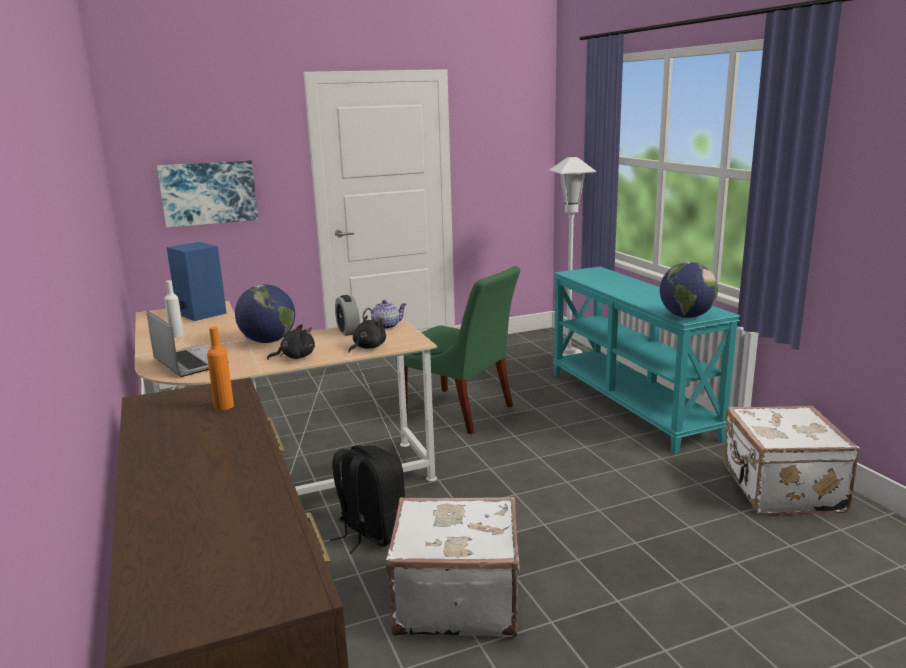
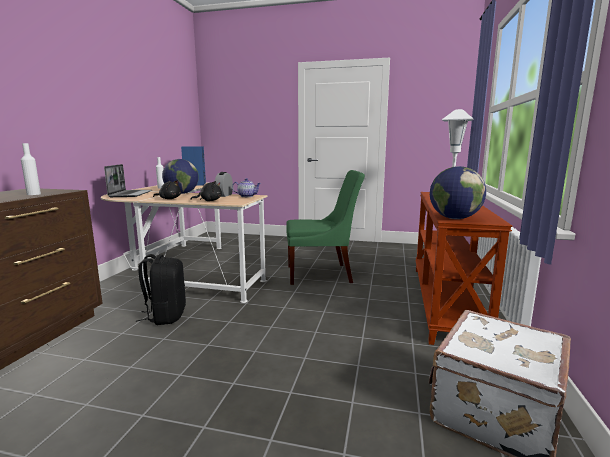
camera: 35 degrees right, 5 degrees down
picture [157,160,258,228] -> none
orange bottle [207,327,234,410] -> white bottle [21,143,41,195]
white suitcase [386,497,520,637] -> none
green chair [396,266,520,434] -> green chair turned 75 degrees counterclockwise [286,170,365,285]
turquoise console table [552,267,740,454] -> brown console table [415,192,512,345]

